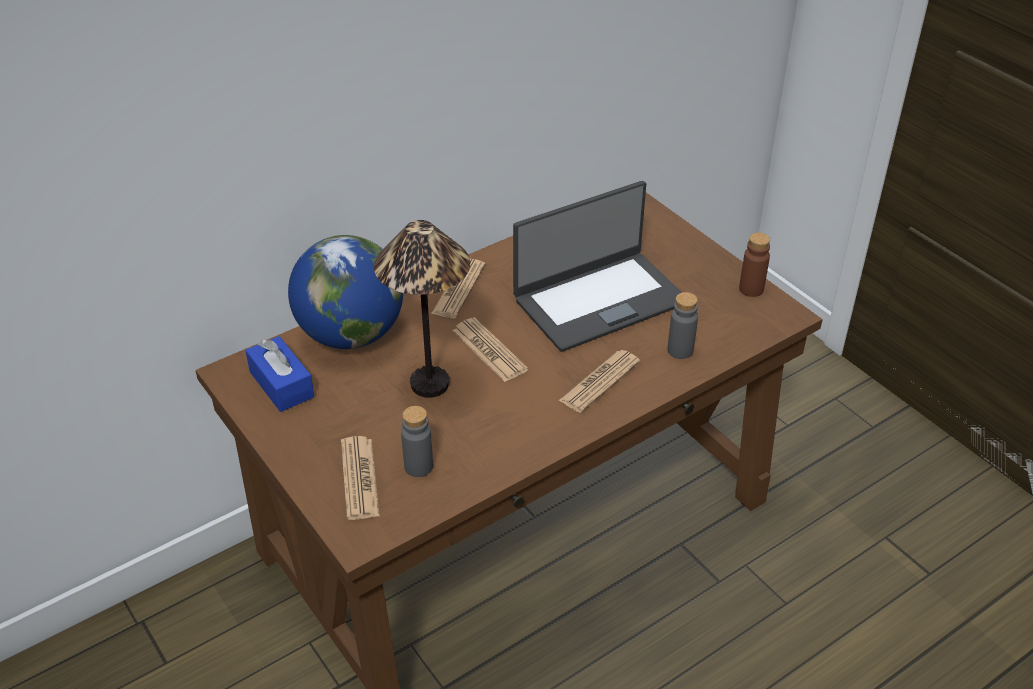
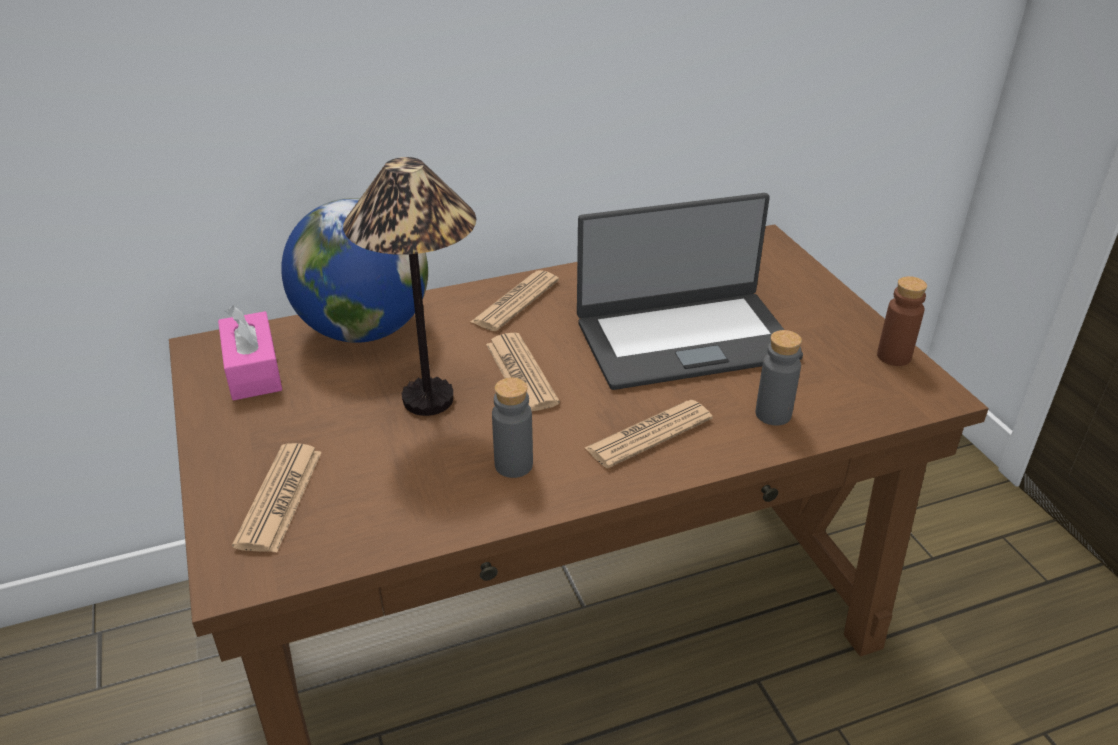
camera: 15 degrees right, 5 degrees down
blue tissue box [245,336,314,412] -> pink tissue box [218,306,282,401]
grey bottle [401,406,433,477] -> grey bottle moved to [492,377,533,478]

